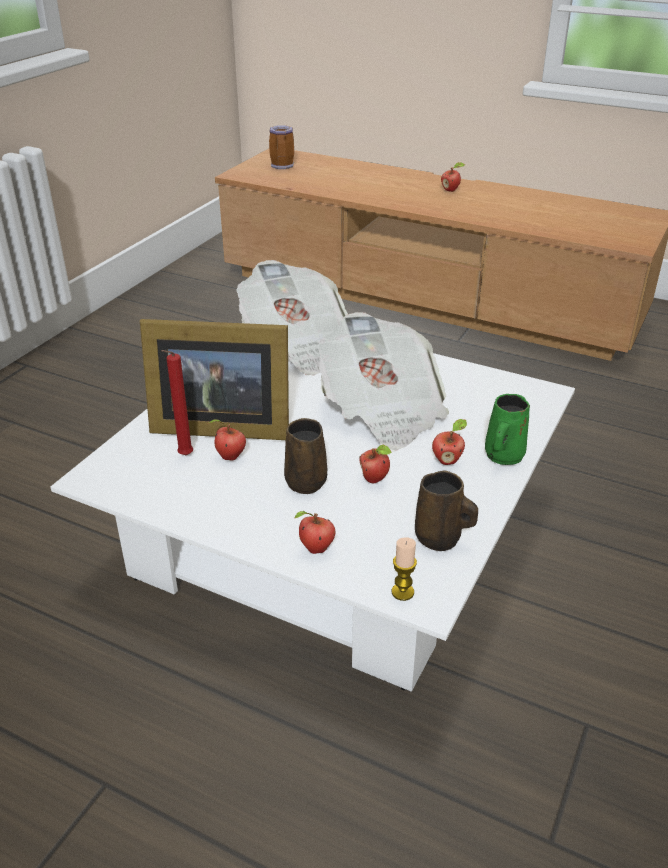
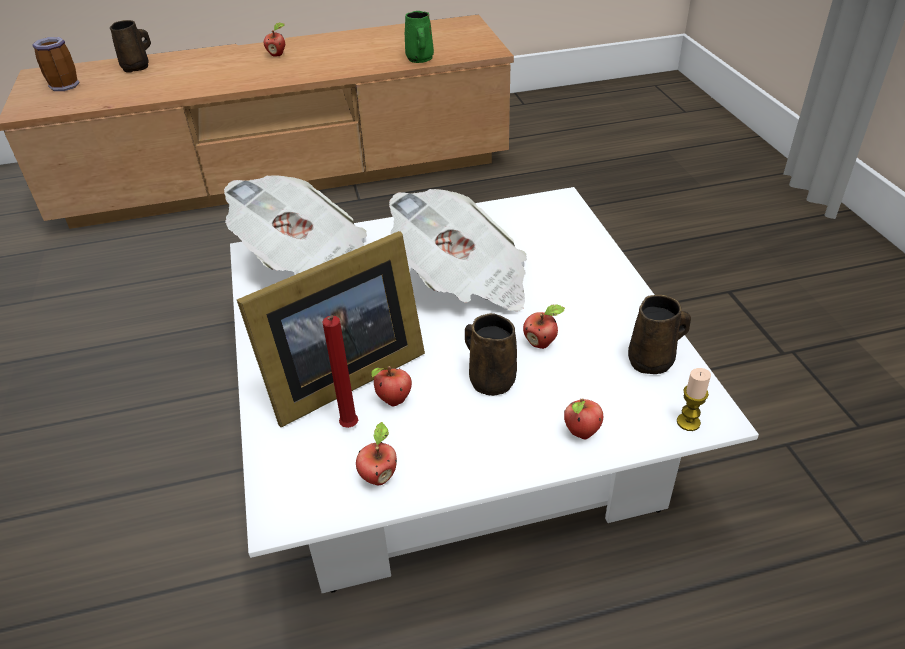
camera: 40 degrees left, 5 degrees up
apple [432,419,467,465] -> apple moved to [356,422,397,485]
green mug [485,394,530,465] -> green mug moved to [405,11,434,63]
none -> brown mug [110,20,151,73]

